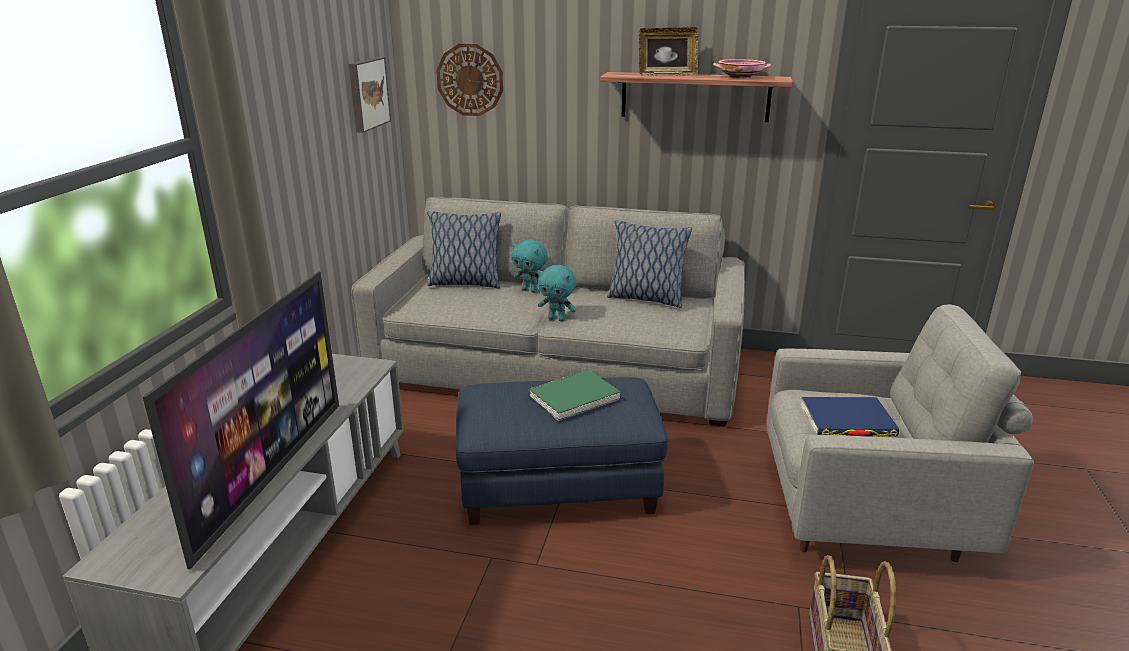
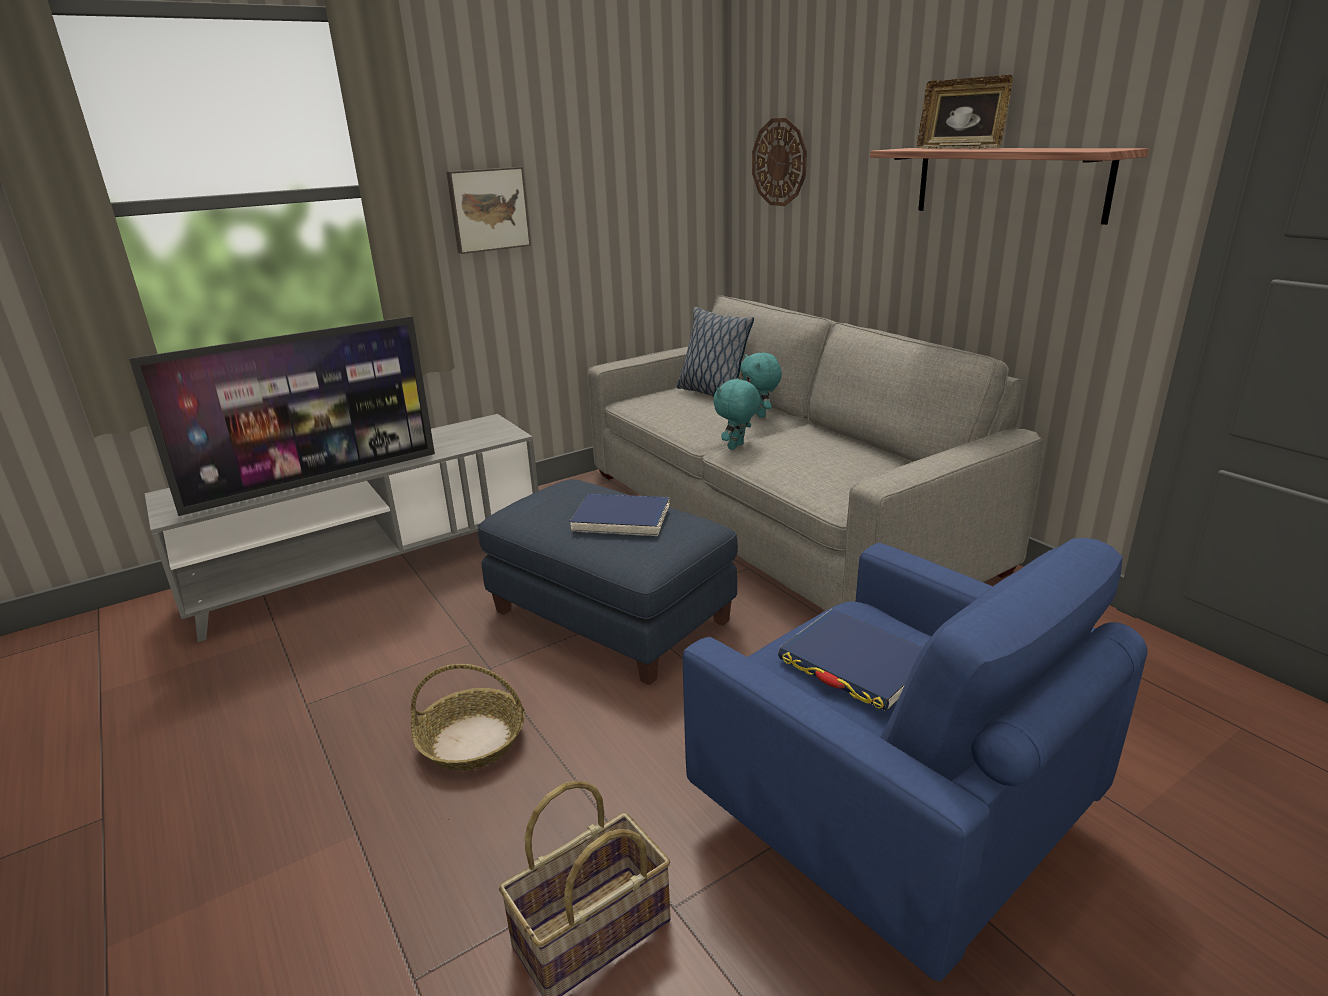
camera: 45 degrees right, 0 degrees up
picture [349,57,391,133] -> picture moved to [447,167,531,254]
green book [528,370,620,421] -> blue book [569,494,670,536]
turquoise plush toy [538,265,576,322] -> turquoise plush toy turned 60 degrees clockwise [713,378,761,450]
pillow [607,220,692,308] -> none
pink bowl [713,59,771,79] -> none
grey armchair [766,304,1034,562] -> blue armchair [683,538,1148,982]
none -> basket [411,664,525,770]

